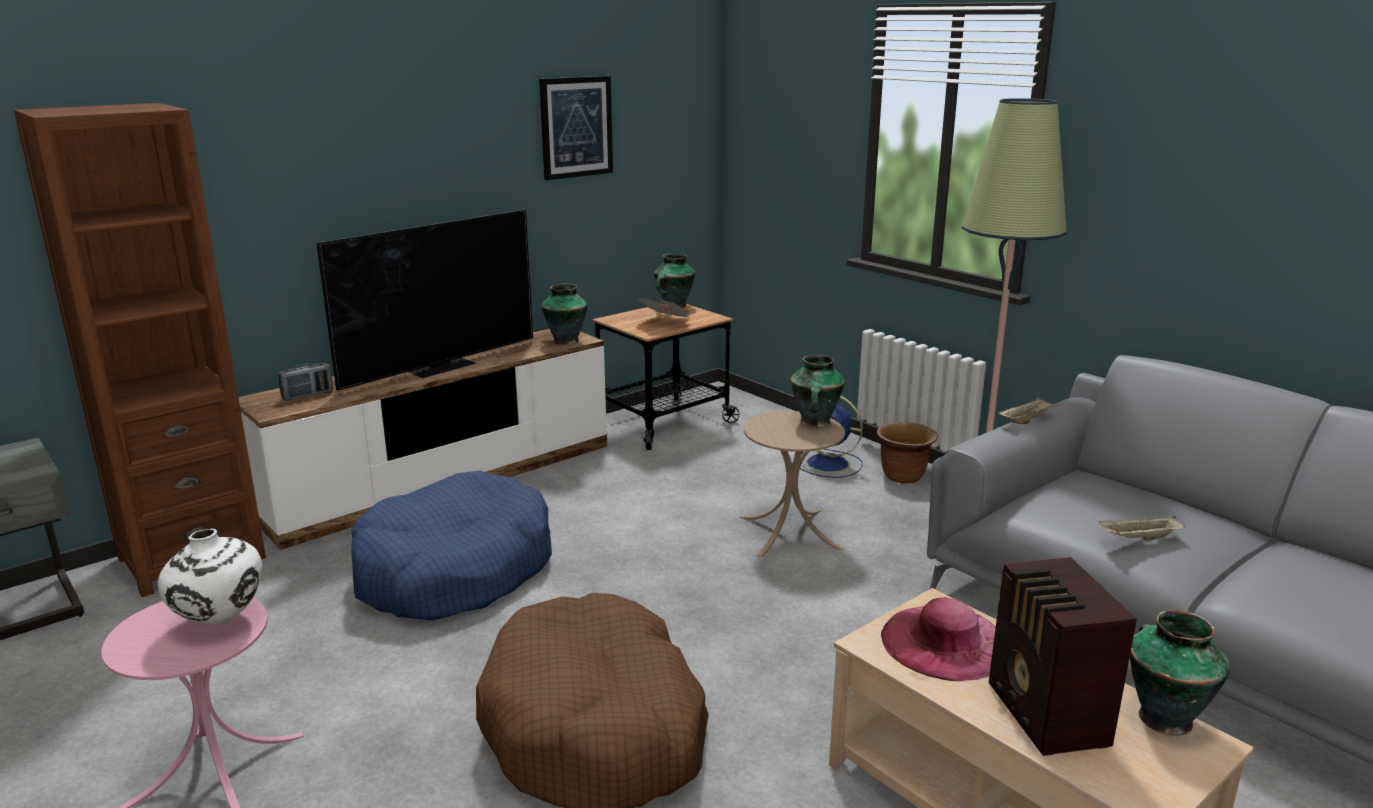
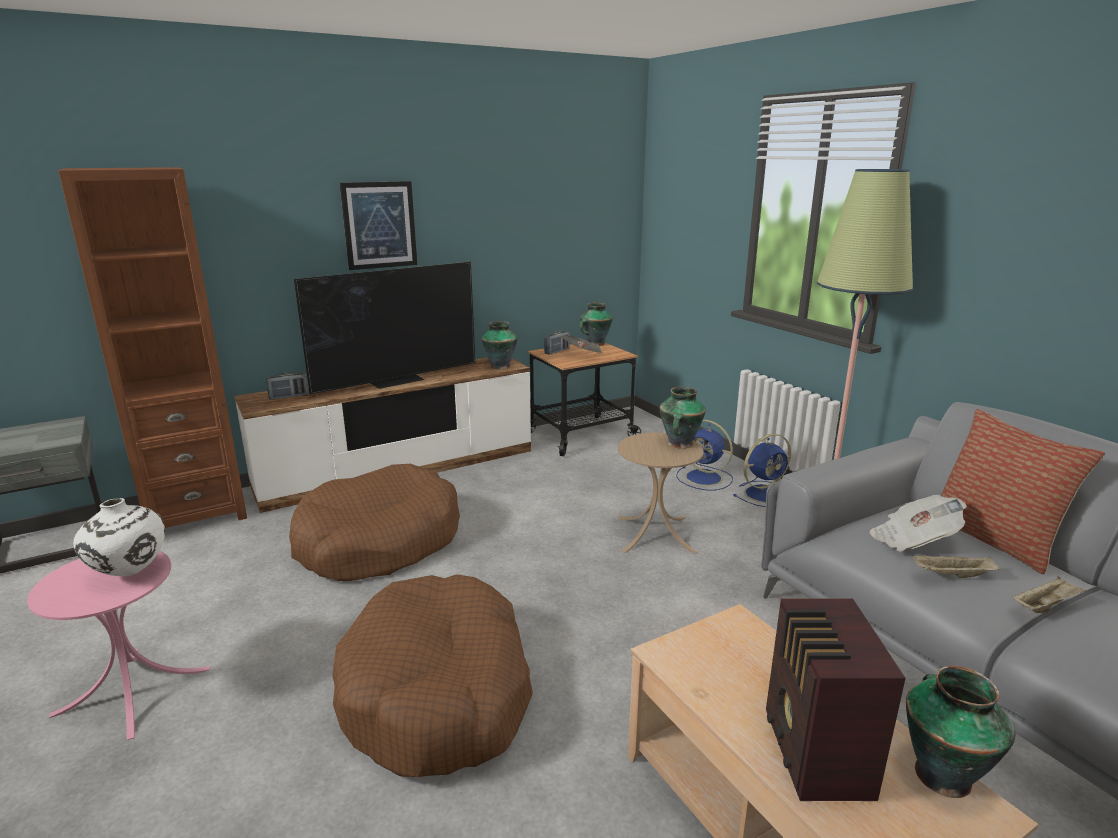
camera: 10 degrees right, 0 degrees up
blue dog bed [351,470,552,620] -> brown dog bed [289,464,460,581]
picture [539,76,613,180] -> picture moved to [340,181,417,270]
brown planter [877,422,938,484] -> blue fan [734,434,791,507]
pink hat [881,598,996,681] -> none
beige tray [998,397,1058,424] -> beige tray moved to [1012,576,1087,613]
none -> radio [544,331,570,354]
none -> newspaper [870,495,967,552]
none -> pillow [941,409,1105,574]

